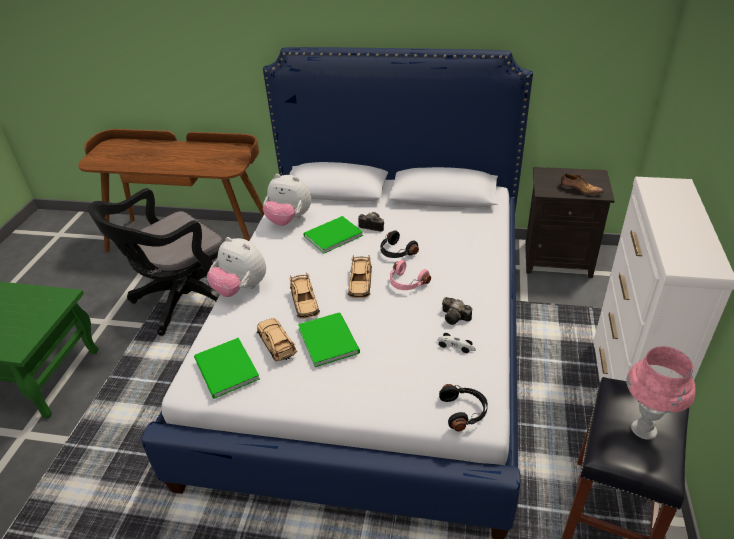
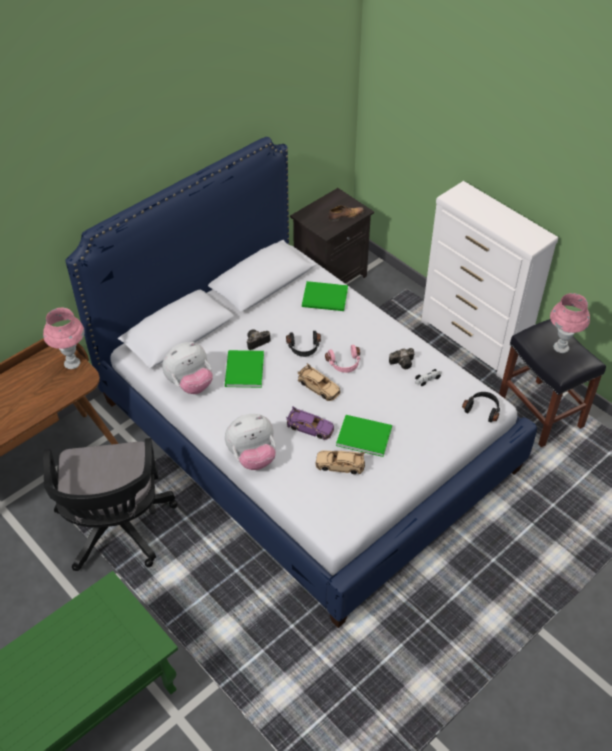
camera: 55 degrees left, 10 degrees up
green book [194,338,260,399] -> green book moved to [302,281,348,311]
beige toy car [289,272,320,319] -> purple toy car [286,406,334,440]
none -> pink table lamp [43,308,85,369]

